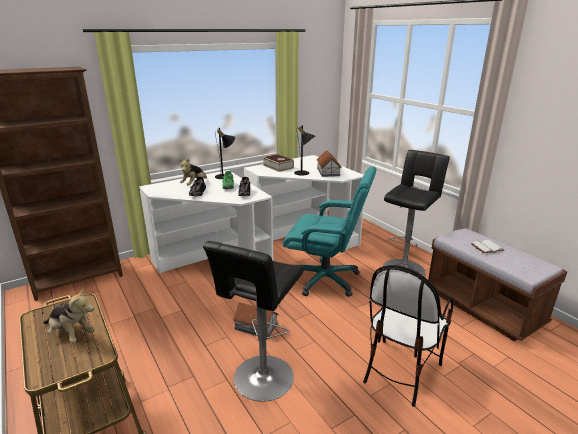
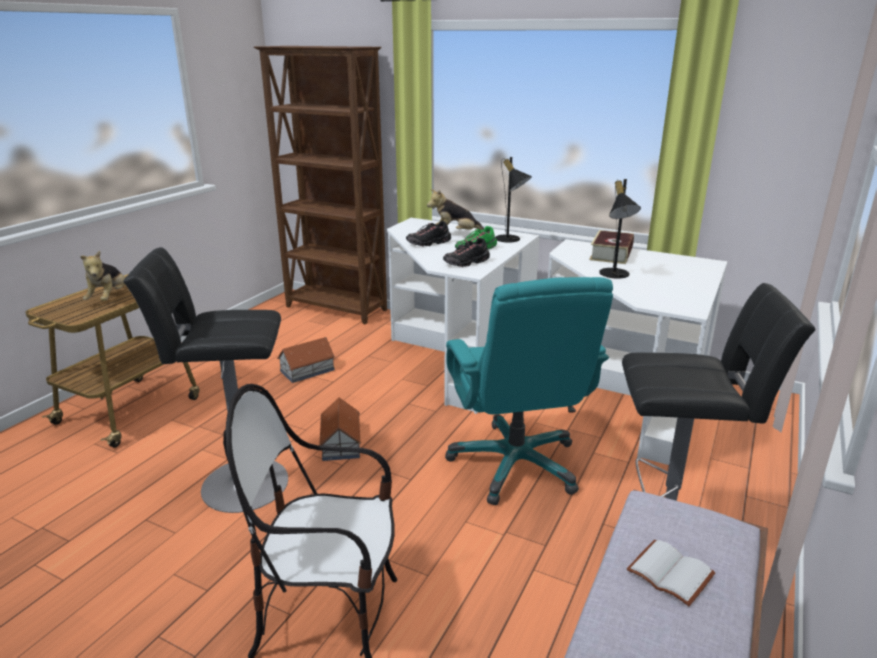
camera: 60 degrees right, 0 degrees up
toy house [317,150,342,177] -> toy house moved to [277,337,335,383]

